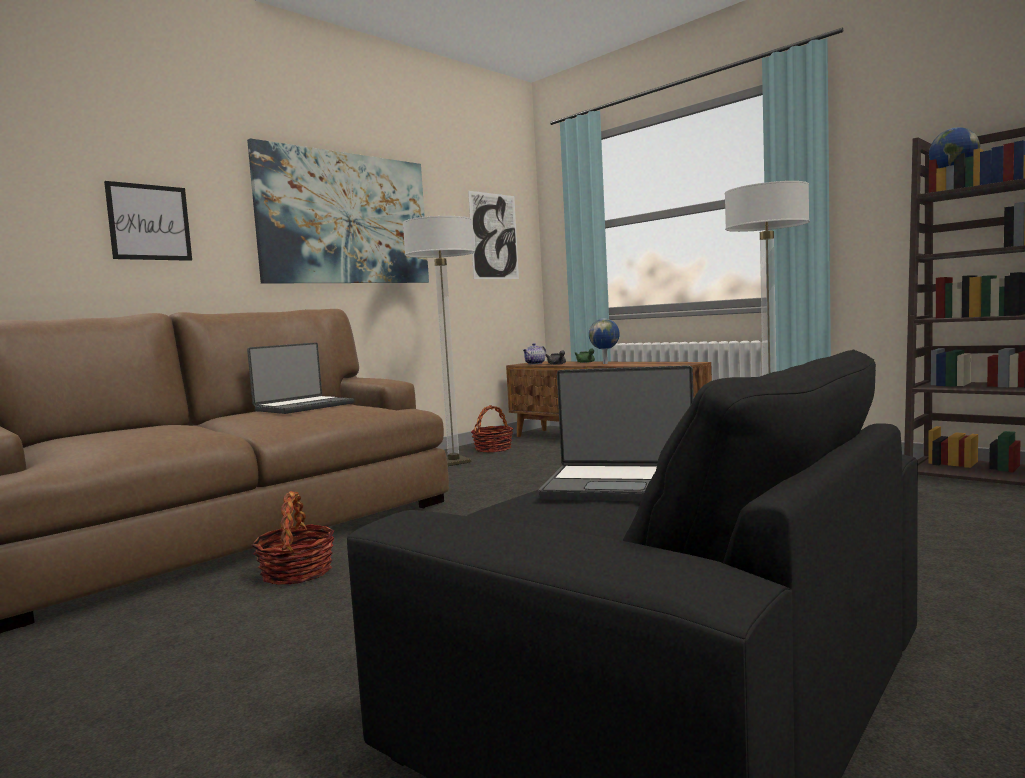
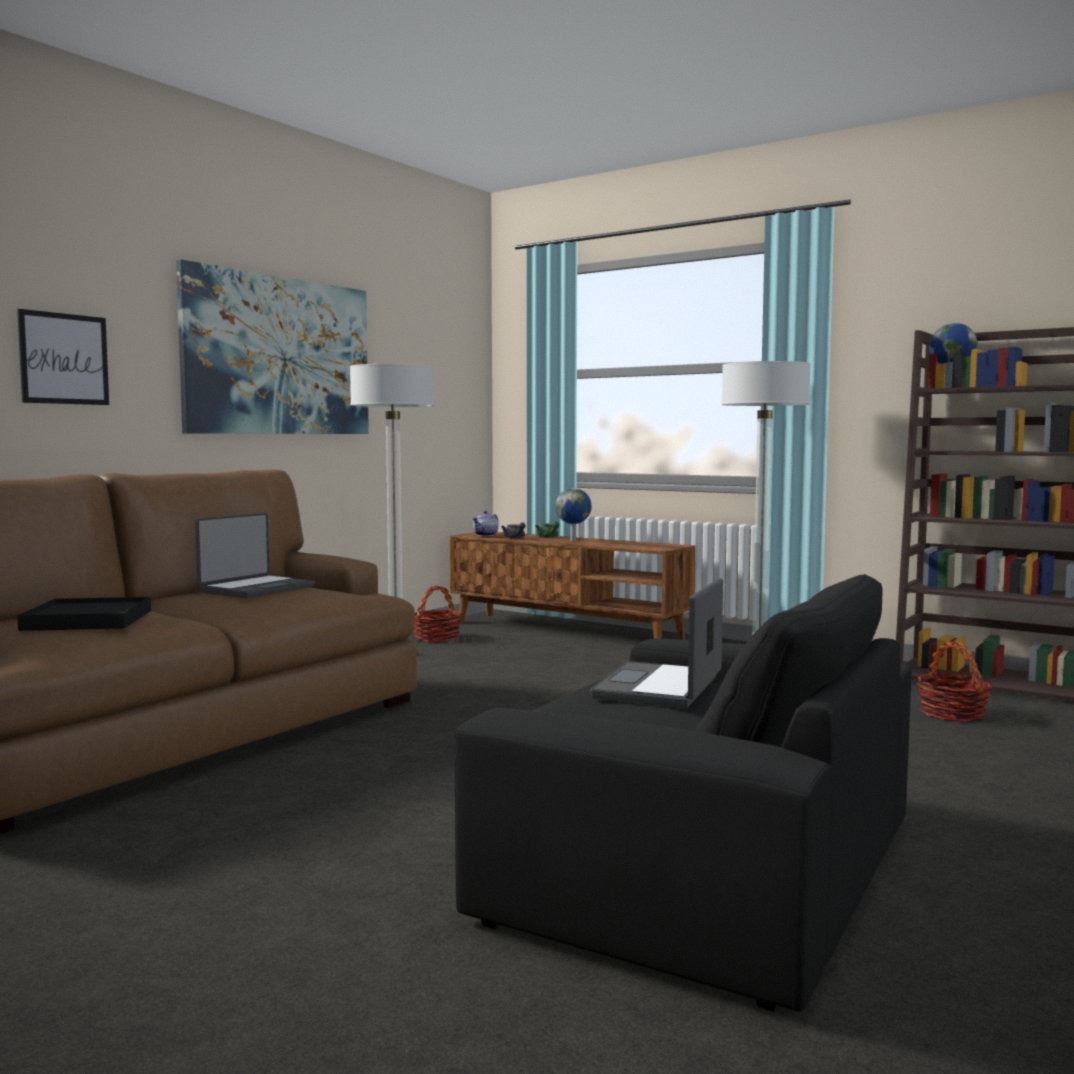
camera: 10 degrees left, 0 degrees up
basket [251,491,334,585] -> basket moved to [917,641,992,722]
picture [468,191,519,279] -> none
laptop [538,365,694,501] -> laptop turned 105 degrees clockwise [590,578,723,708]
none -> black tray [17,597,151,631]

